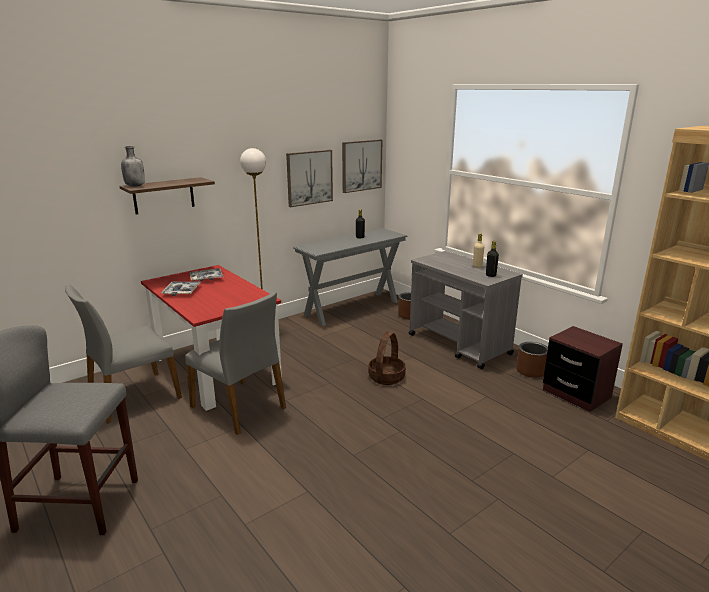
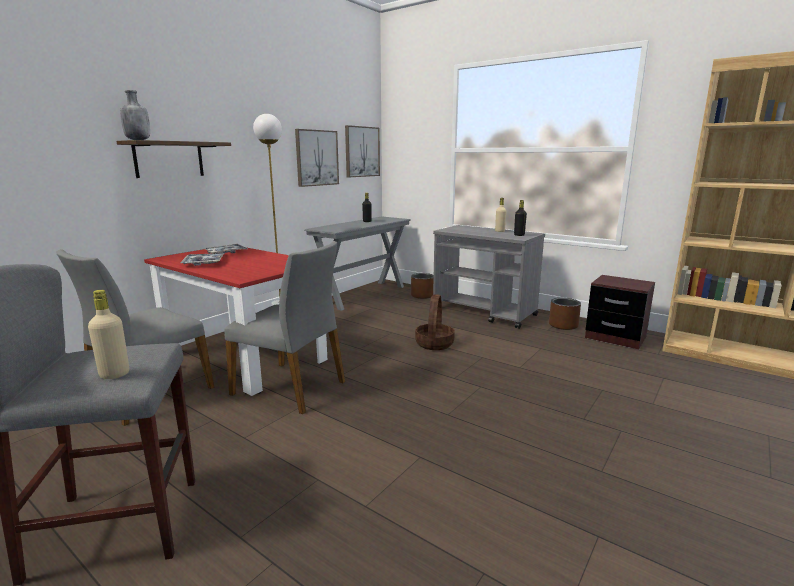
camera: 15 degrees left, 5 degrees down
none -> beige bottle [88,290,129,379]

